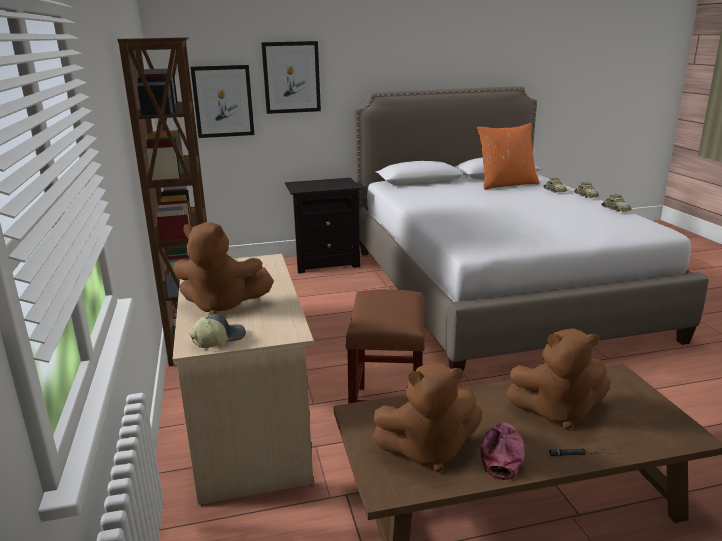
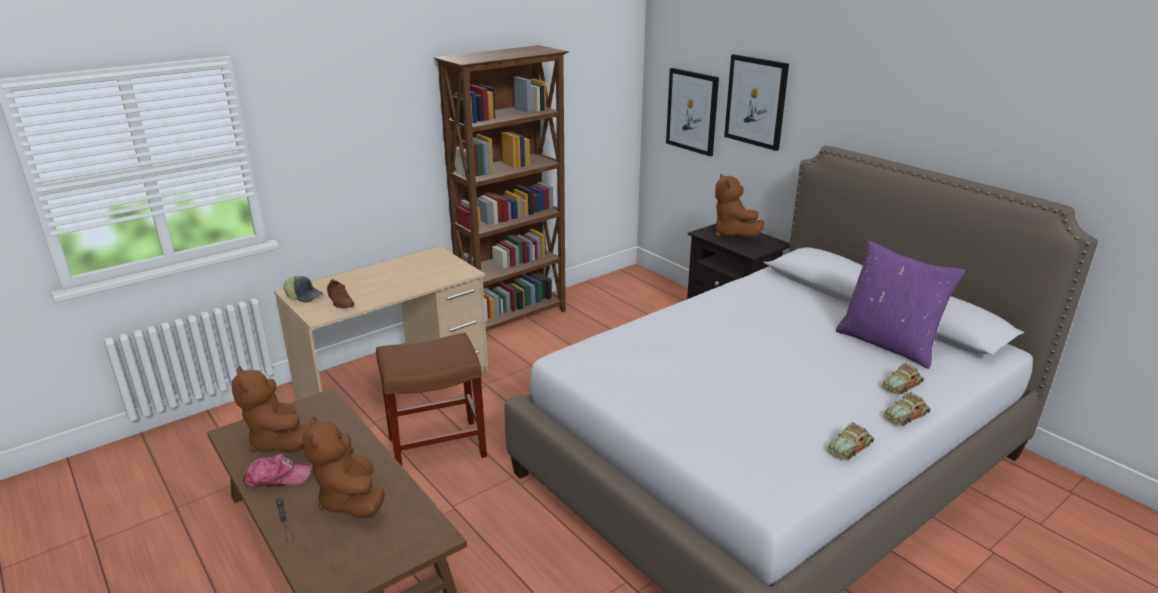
camera: 65 degrees right, 5 degrees up
brown plush toy [173,222,274,314] -> brown plush toy moved to [715,173,764,237]
orange pillow [477,123,539,190] -> purple pillow [836,241,965,369]
none -> brown shoe [327,279,354,308]

